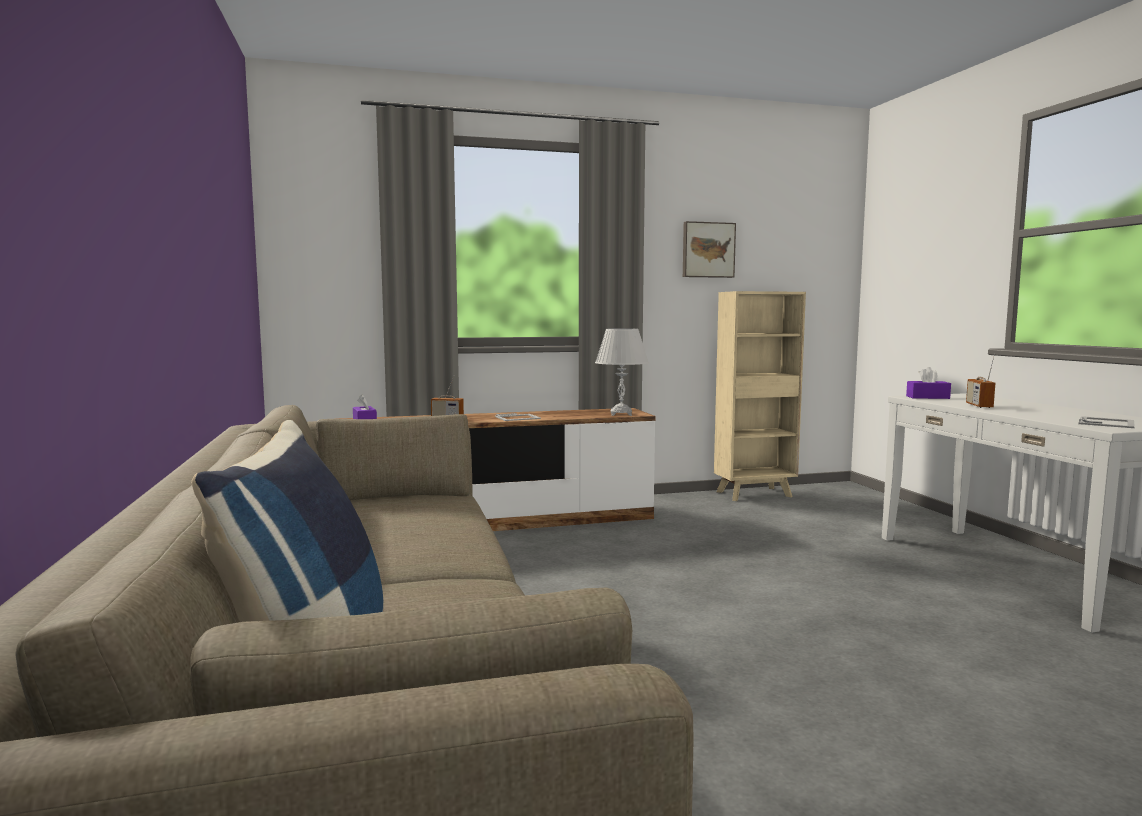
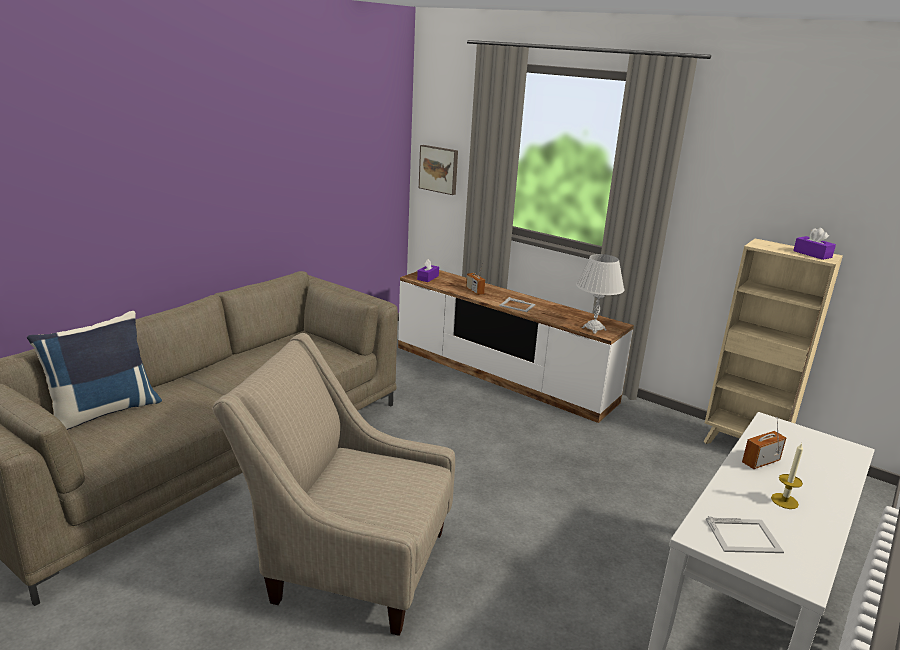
camera: 50 degrees right, 15 degrees up
picture [683,221,736,278] -> picture moved to [419,145,458,195]
purple tissue box [906,367,951,399] -> purple tissue box moved to [793,228,836,260]
none -> beige armchair [212,333,455,636]
none -> candle [771,443,803,509]

